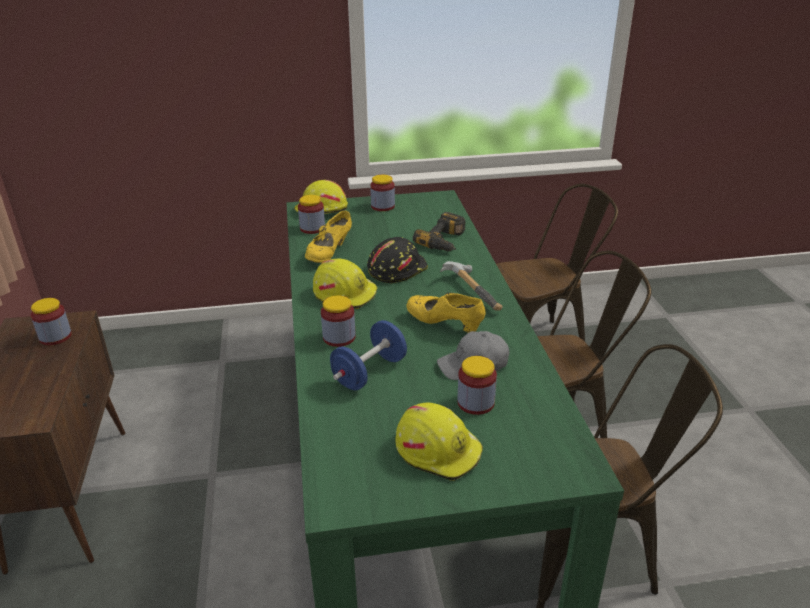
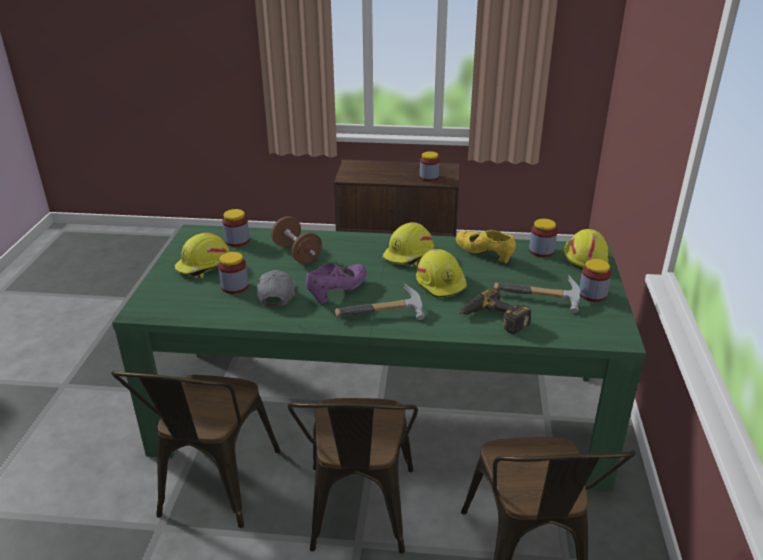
camera: 105 degrees right, 0 degrees up
jar [321,295,356,347] -> jar moved to [222,209,250,247]
blue dumbbell [330,320,407,390] -> brown dumbbell [271,216,322,264]
black hard hat [367,237,428,283] -> yellow hard hat [416,249,468,299]
yellow shoe [407,293,485,333] -> purple shoe [306,263,367,304]
none -> hammer [494,275,580,313]

